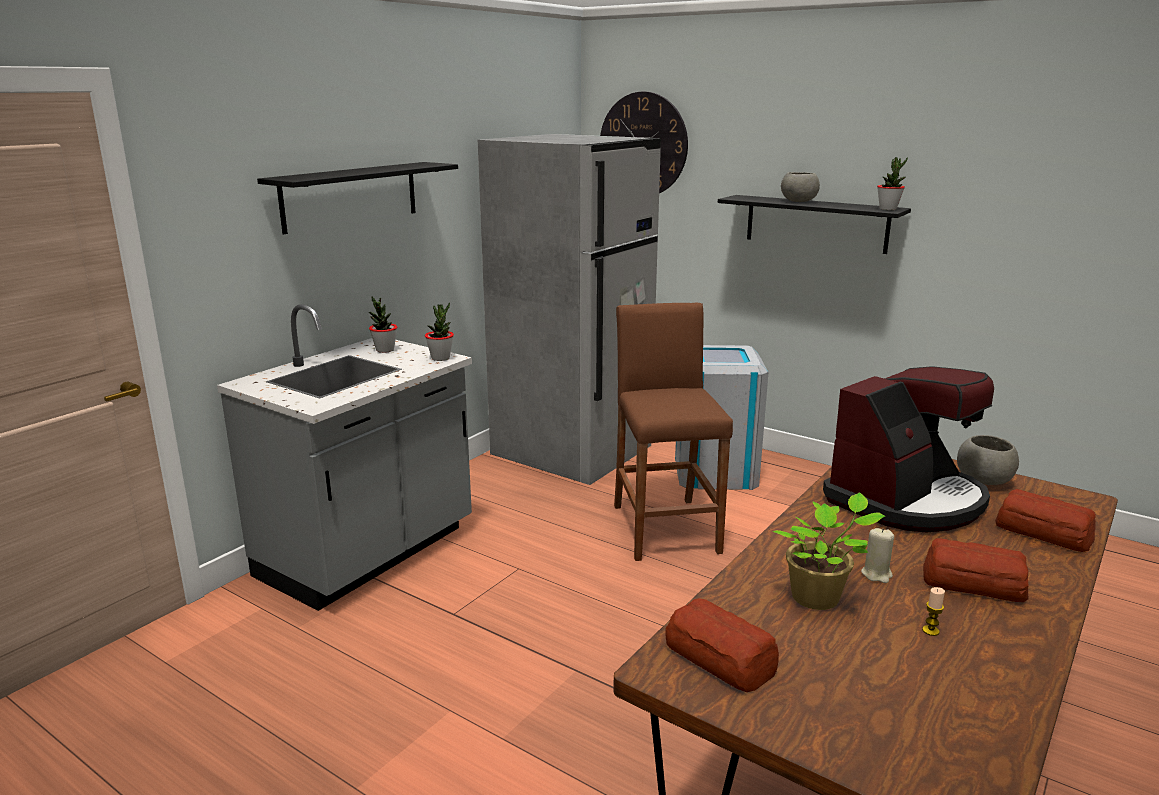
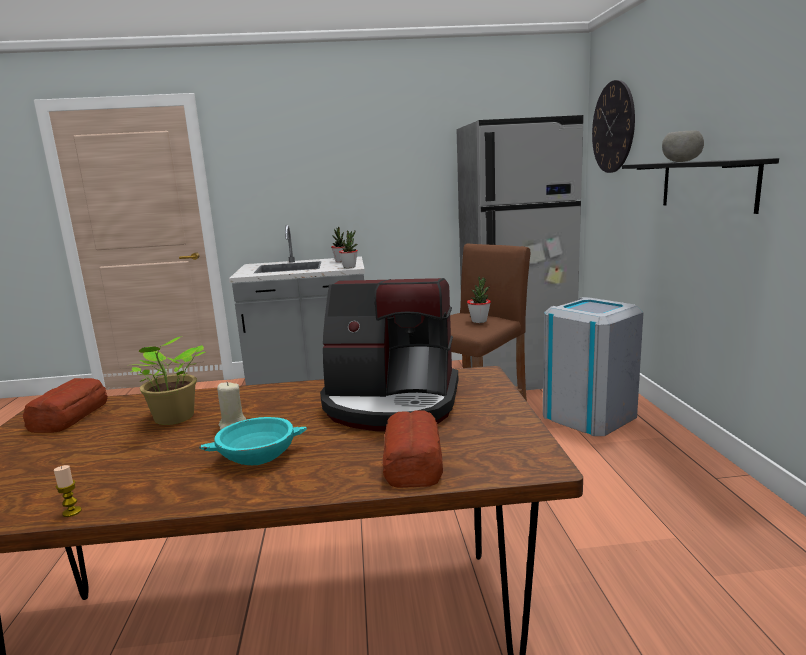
camera: 50 degrees right, 5 degrees down
black shelf [257,162,458,235] -> none
potted plant [877,157,908,210] -> potted plant moved to [467,276,491,323]
candle [922,587,945,636] -> candle moved to [54,465,82,517]
bread [923,538,1029,602] -> turquoise bowl [199,417,307,465]
grey bowl [957,435,1019,485] -> none

